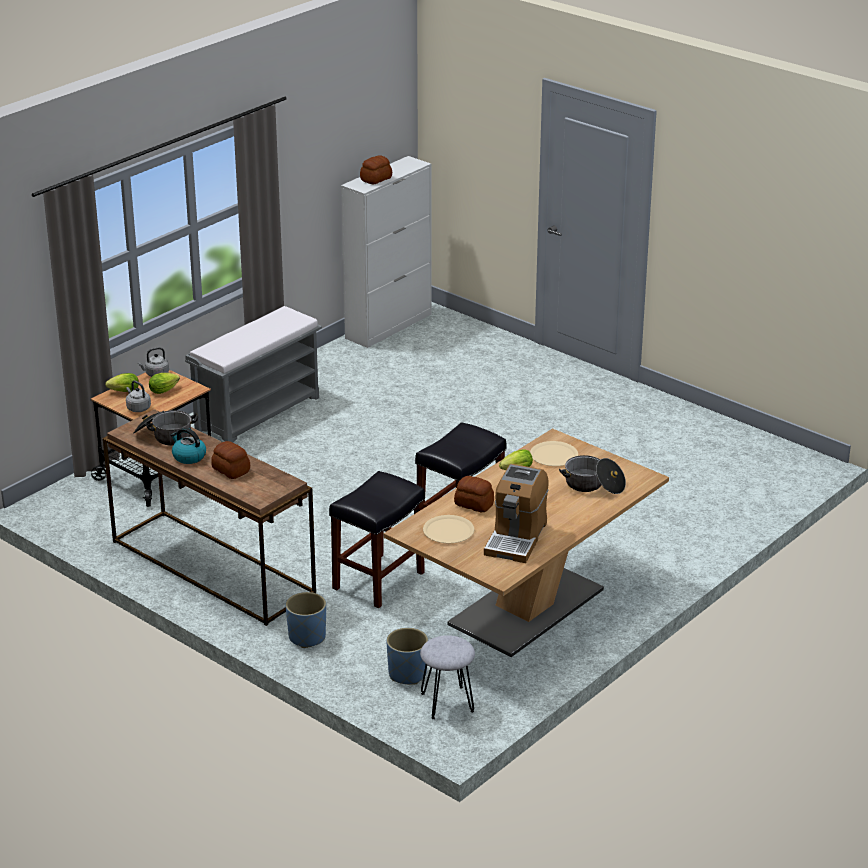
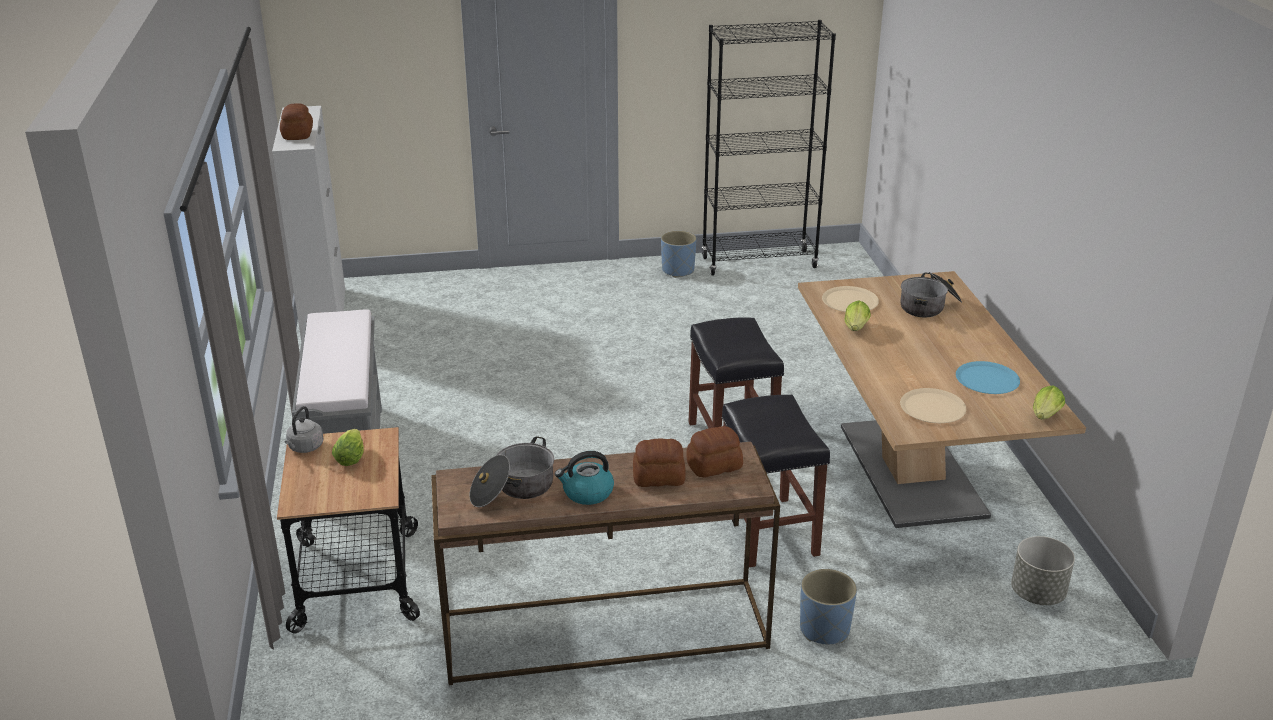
camera: 50 degrees left, 0 degrees up
lettuce [105,373,139,392] -> lettuce moved to [1033,386,1065,420]
grey kettle [126,381,151,412] -> none
blue planter [386,628,428,685] -> blue planter moved to [661,231,697,278]
grey stool [420,635,475,719] -> grey planter [1011,536,1075,605]
bread [454,476,494,513] -> bread moved to [687,426,743,478]
coffee machine [484,464,549,563] -> blue plate [956,361,1020,394]
none -> black bookcase [702,20,836,276]

